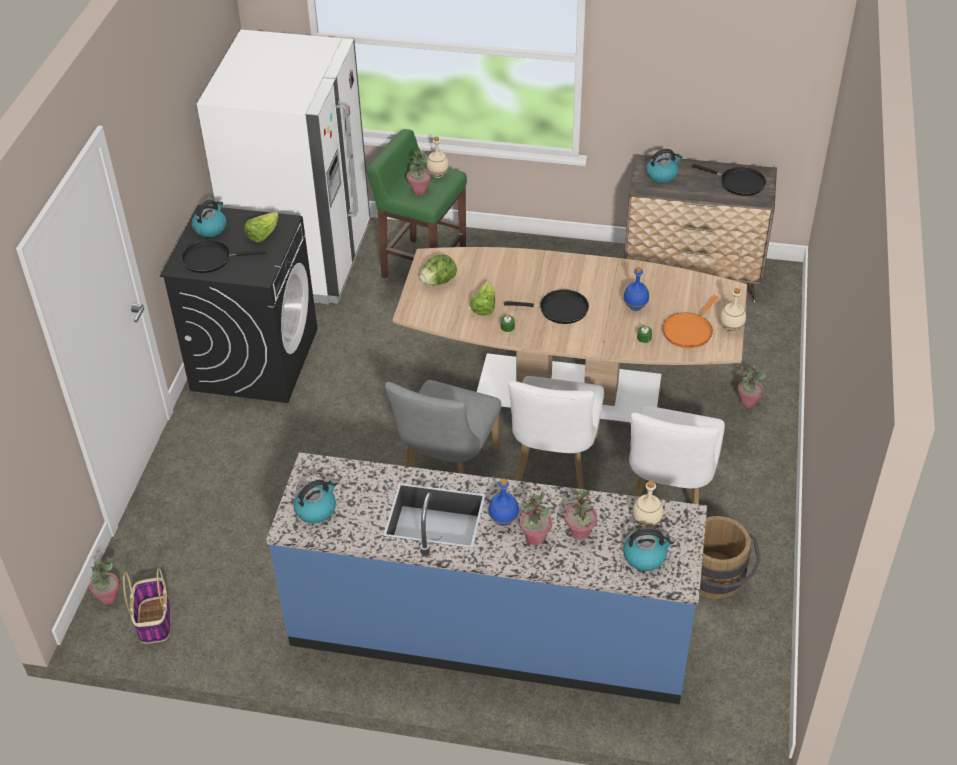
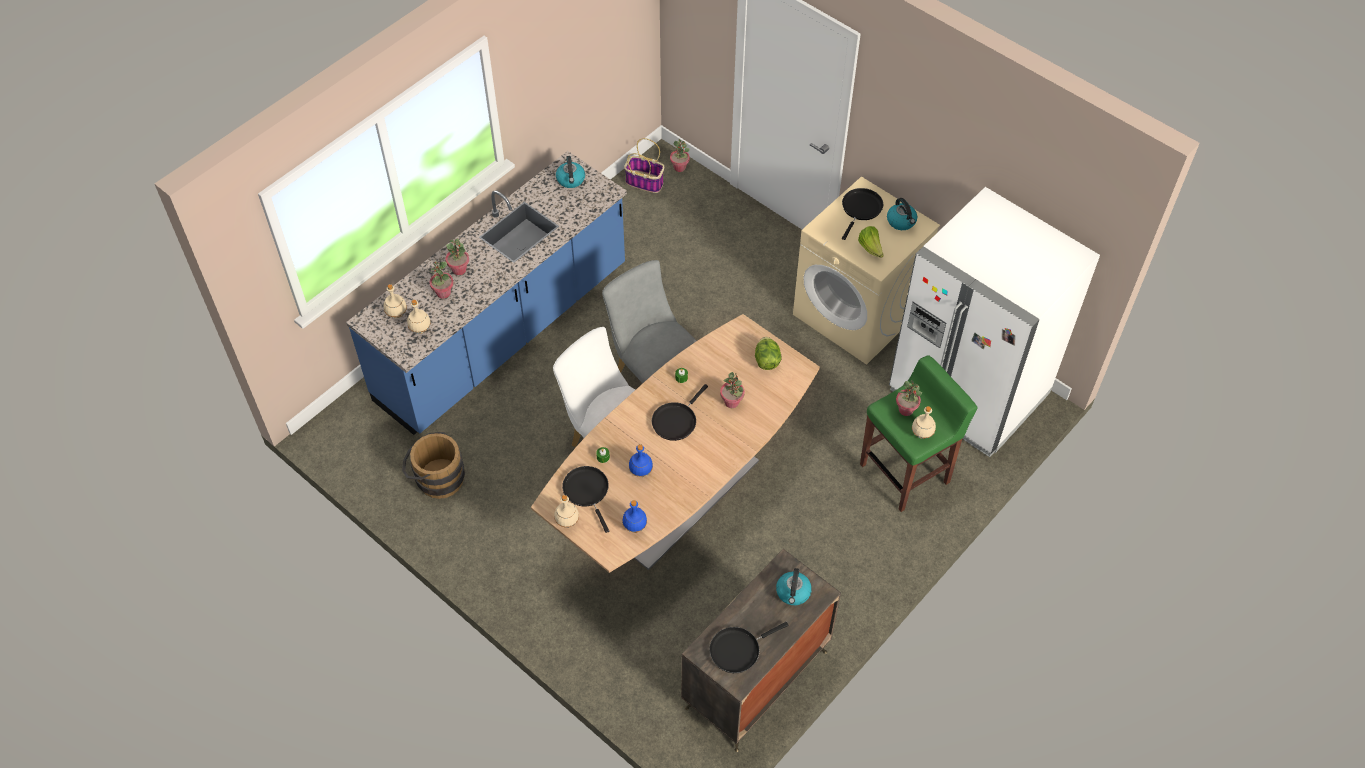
camera: 120 degrees right, 10 degrees up
black washing machine [160,205,318,403] -> beige washing machine [793,176,940,365]
lettuce [470,281,495,316] -> none
blue bottle [488,479,519,526] -> blue bottle moved to [622,500,647,533]
kettle [623,529,675,571] -> beige bottle [384,284,407,318]
white chair [629,406,725,504] -> none
orange frying pan [663,295,718,348] -> black frying pan [562,466,609,533]
potted plant [738,365,766,408] -> potted plant moved to [720,372,745,408]

